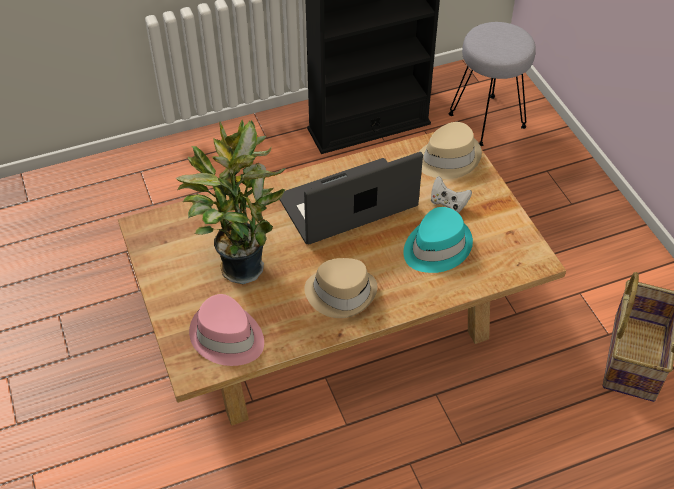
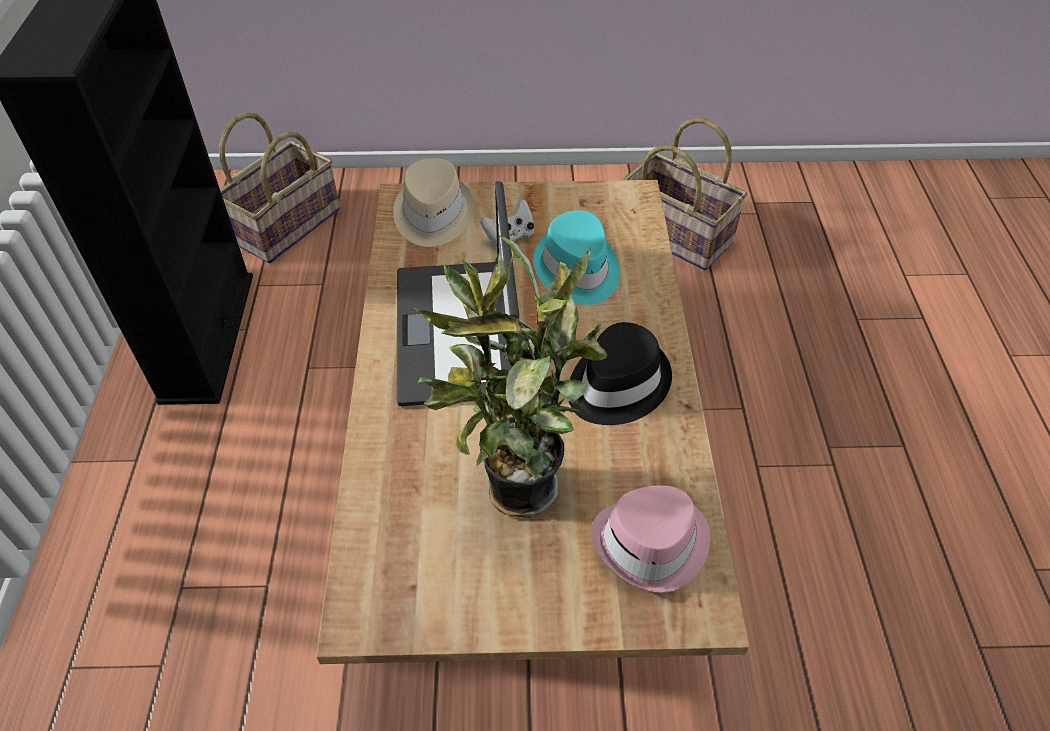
camera: 70 degrees left, 0 degrees up
beige hat [304,258,378,318] -> black hat [569,322,672,425]
grey stool [448,22,536,146] -> basket [219,112,340,263]

